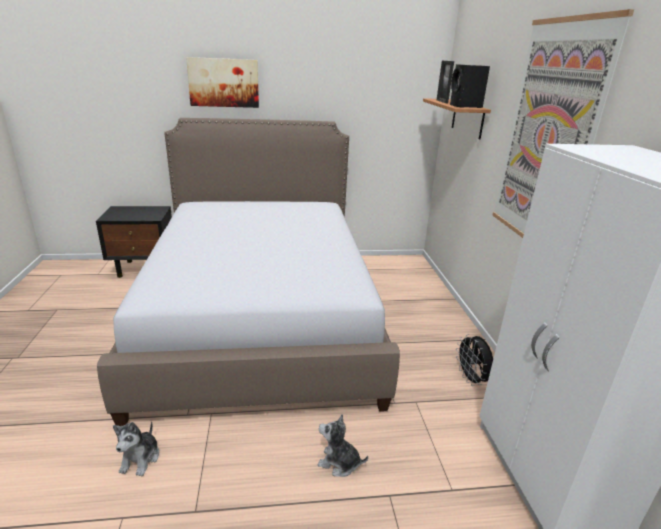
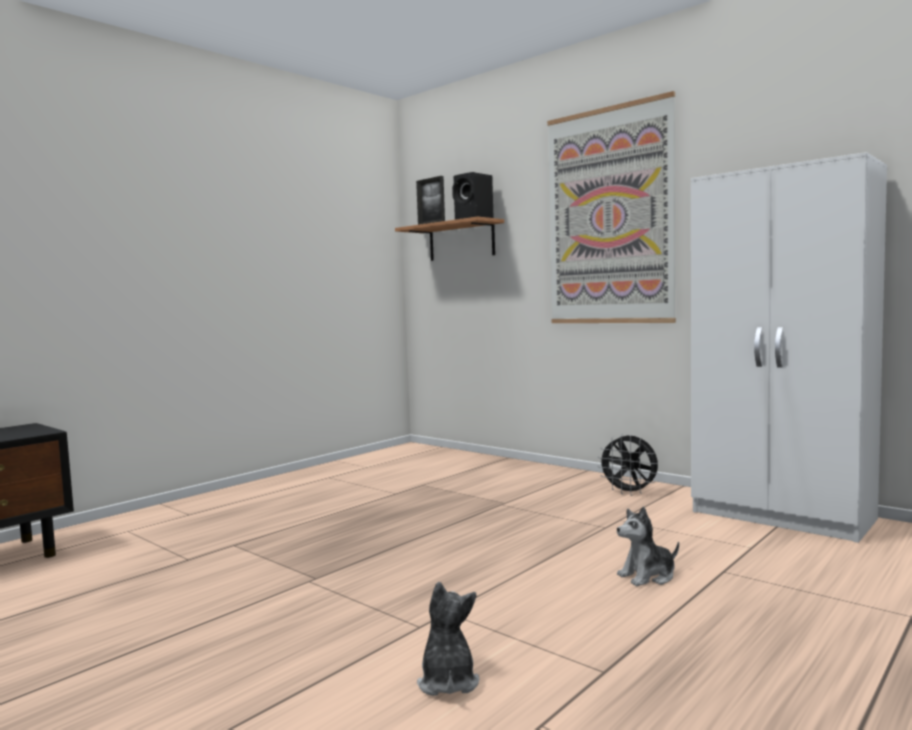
camera: 40 degrees left, 20 degrees down
bed [97,118,400,426] -> none
plush toy [113,421,159,477] -> plush toy turned 150 degrees counterclockwise [417,582,480,696]
picture [186,57,259,108] -> none

